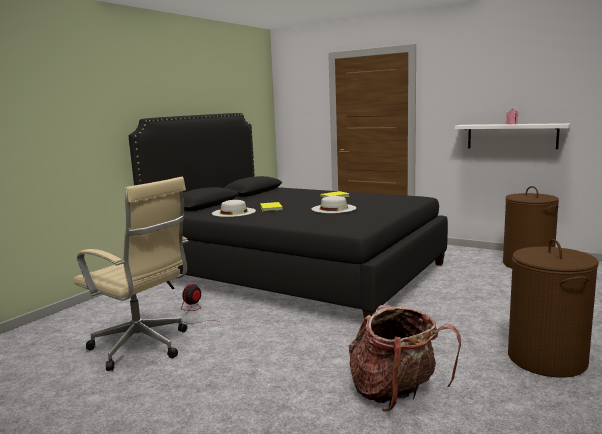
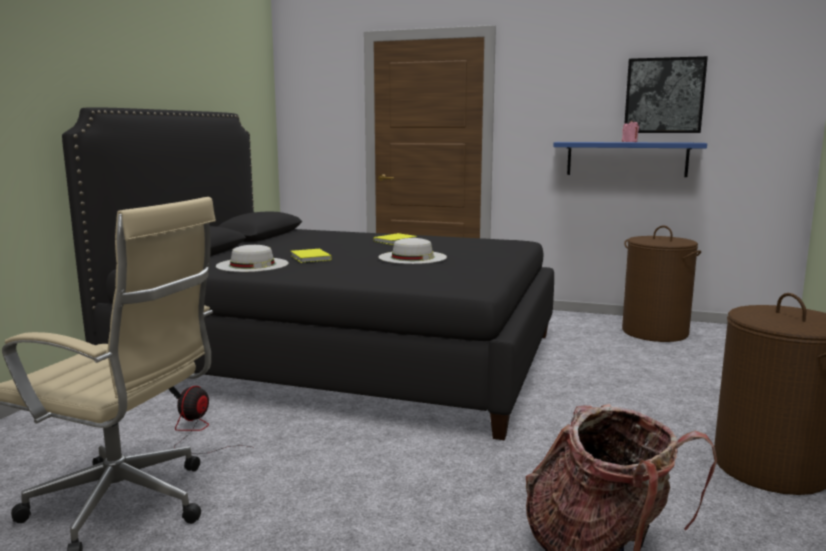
camera: 15 degrees left, 0 degrees up
white shelf [455,123,571,149] -> blue shelf [553,142,707,177]
none -> picture [624,56,708,133]

